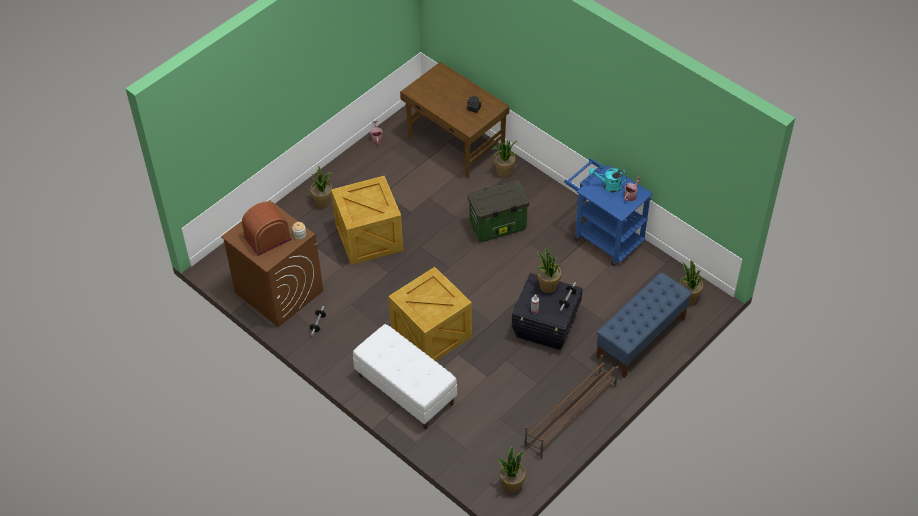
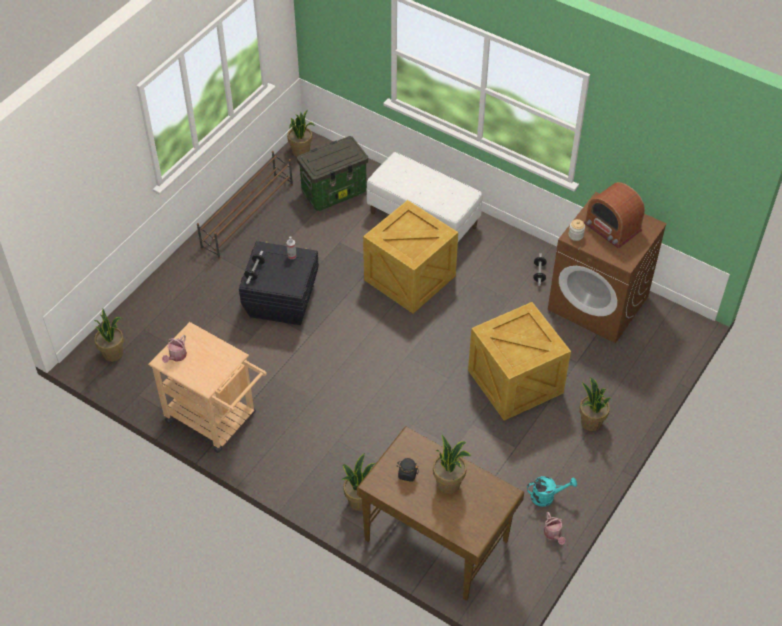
camera: 170 degrees right, 0 degrees up
radio [242,201,292,256] -> radio turned 90 degrees clockwise [584,182,645,249]
storage box [467,180,530,242] -> storage box moved to [297,136,368,211]
potted plant [537,248,561,293] -> potted plant moved to [433,435,471,494]
blue cart [564,158,653,266] -> beige cart [148,322,267,453]
turquoise watering can [589,168,627,193] -> turquoise watering can moved to [527,476,577,507]
blue bench [596,272,692,378] -> none

